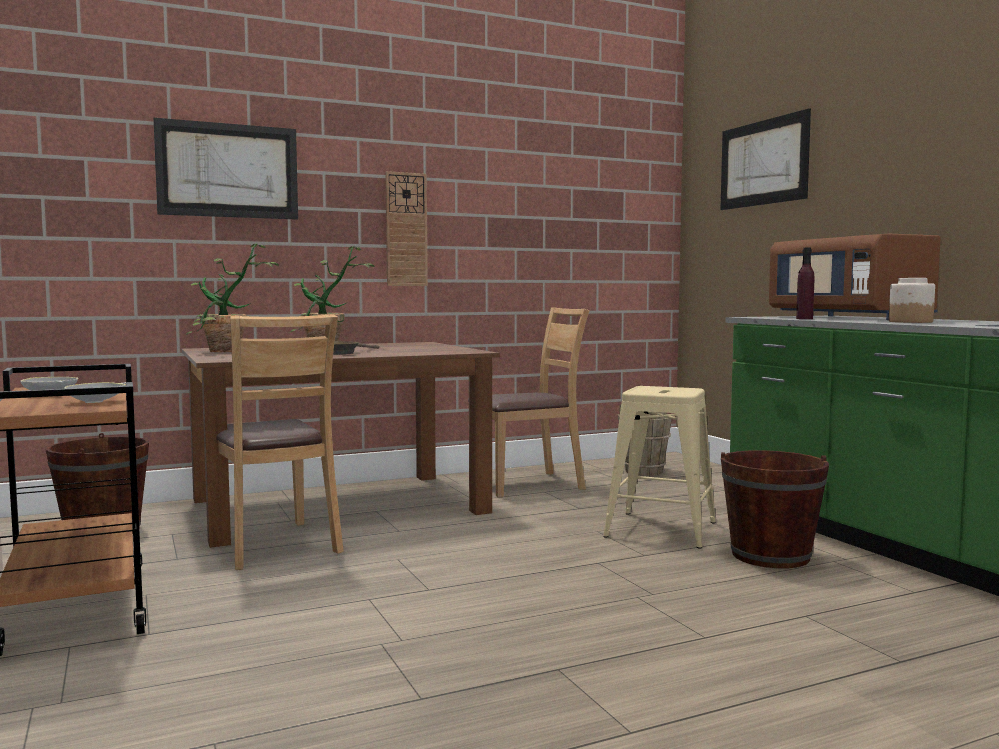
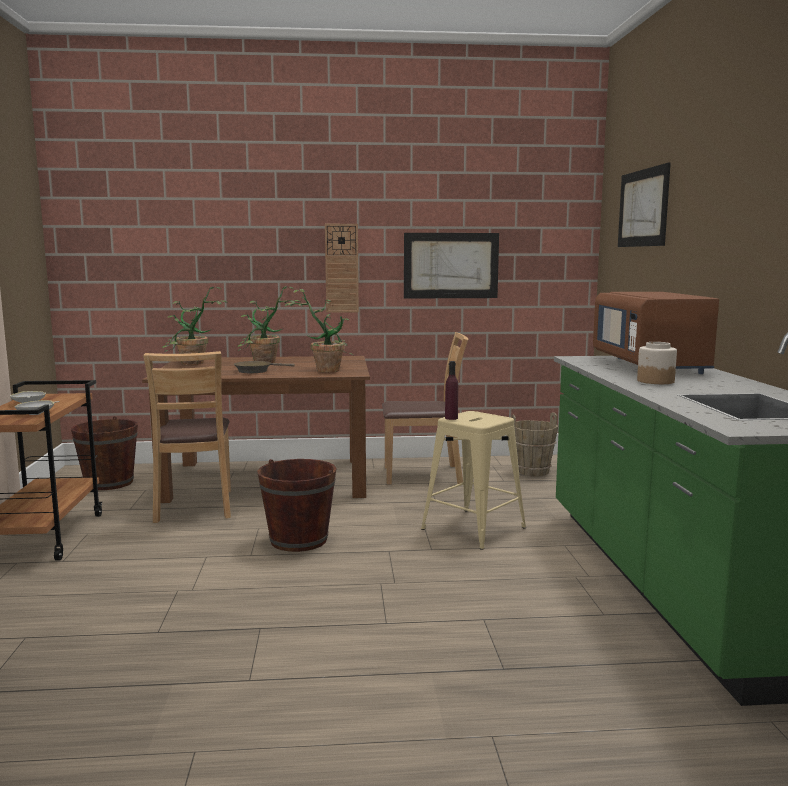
camera: 20 degrees right, 5 degrees up
picture [153,118,298,220] -> picture moved to [404,233,499,299]
brown bucket [721,450,829,568] -> brown bucket moved to [257,459,337,552]
purple bottle [796,248,814,319] -> purple bottle moved to [445,361,458,420]
none -> potted plant [285,289,353,372]

